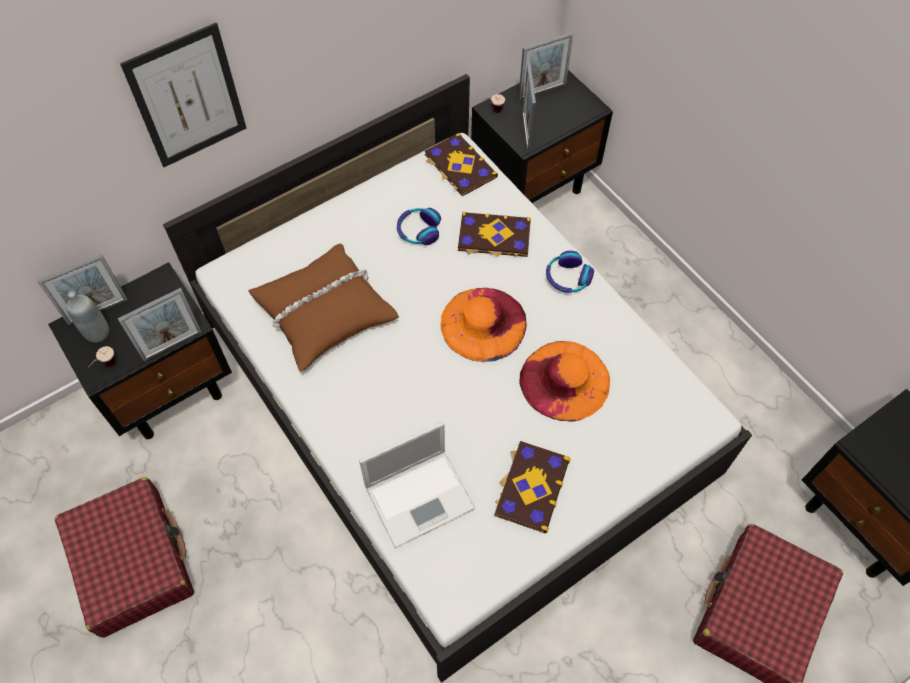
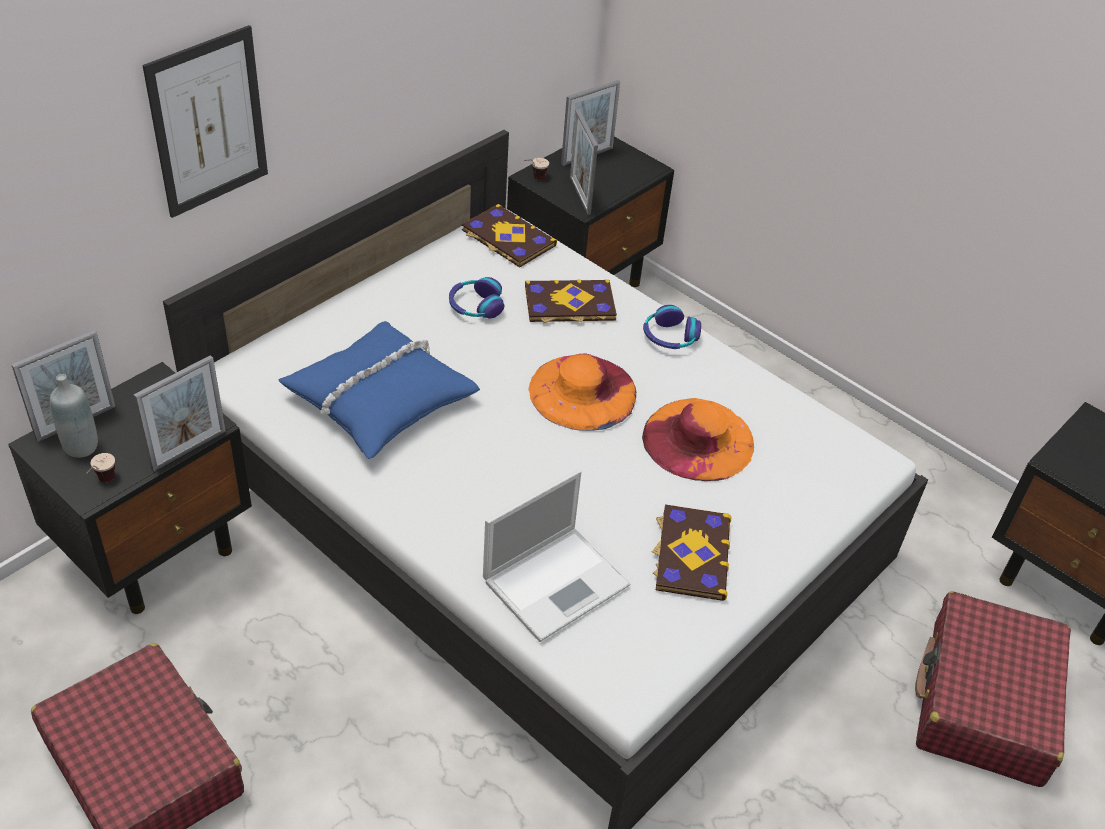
camera: 15 degrees left, 15 degrees down
brown pillow [248,244,399,372] -> blue pillow [278,321,480,459]

